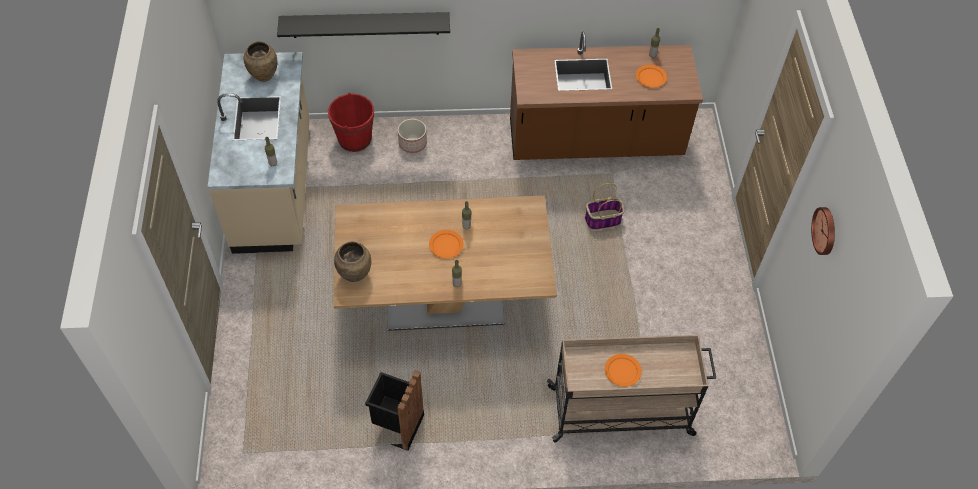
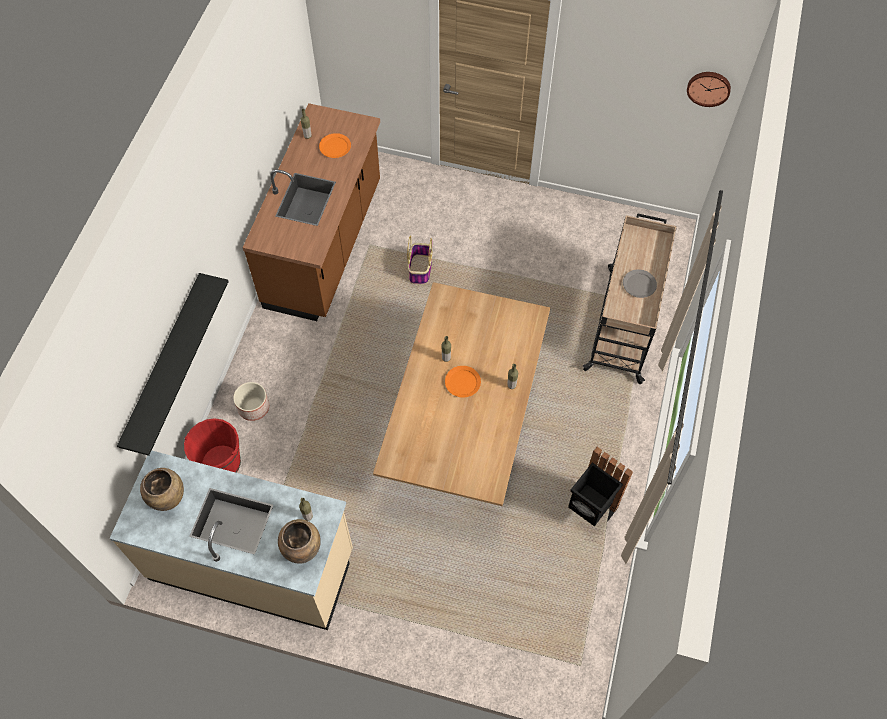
camera: 70 degrees left, 5 degrees up
brown vase [334,242,371,282] -> brown vase moved to [278,519,321,564]
orange plate [605,354,642,387] -> grey plate [623,269,657,298]
wall clock [811,207,835,255] -> wall clock moved to [687,72,731,107]

